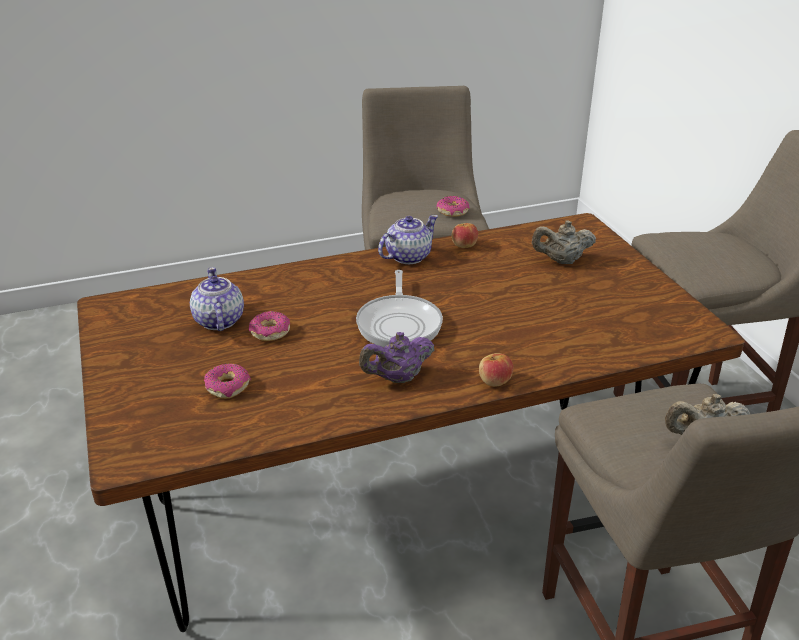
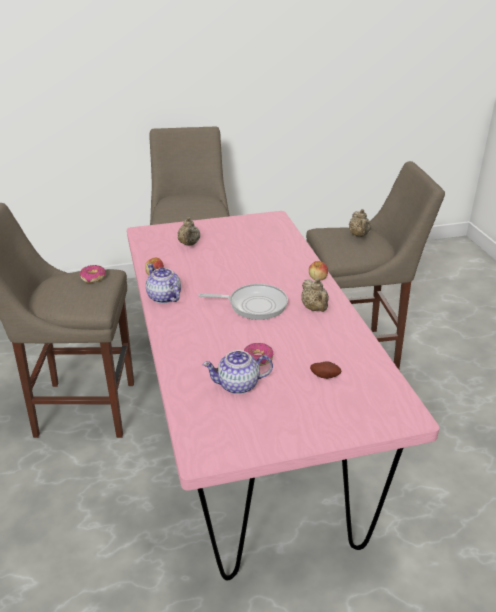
camera: 85 degrees left, 0 degrees up
brown dining table [77,213,745,632] -> pink dining table [127,211,440,580]
donut [204,363,251,399] -> potato [310,361,341,379]
purple teapot [359,332,435,383] -> beige teapot [301,278,329,312]

